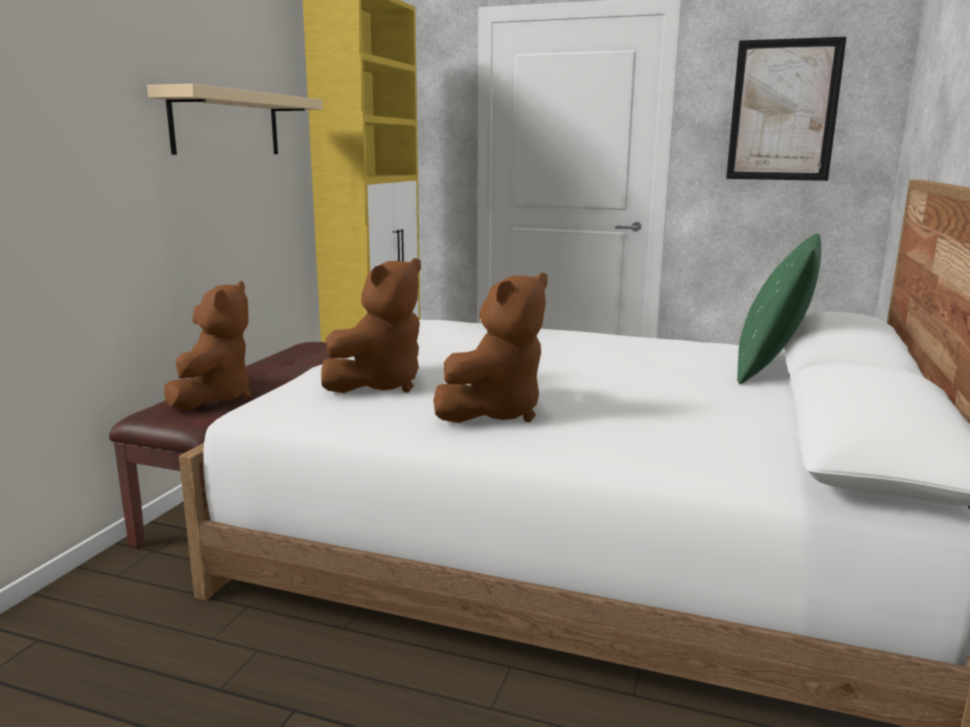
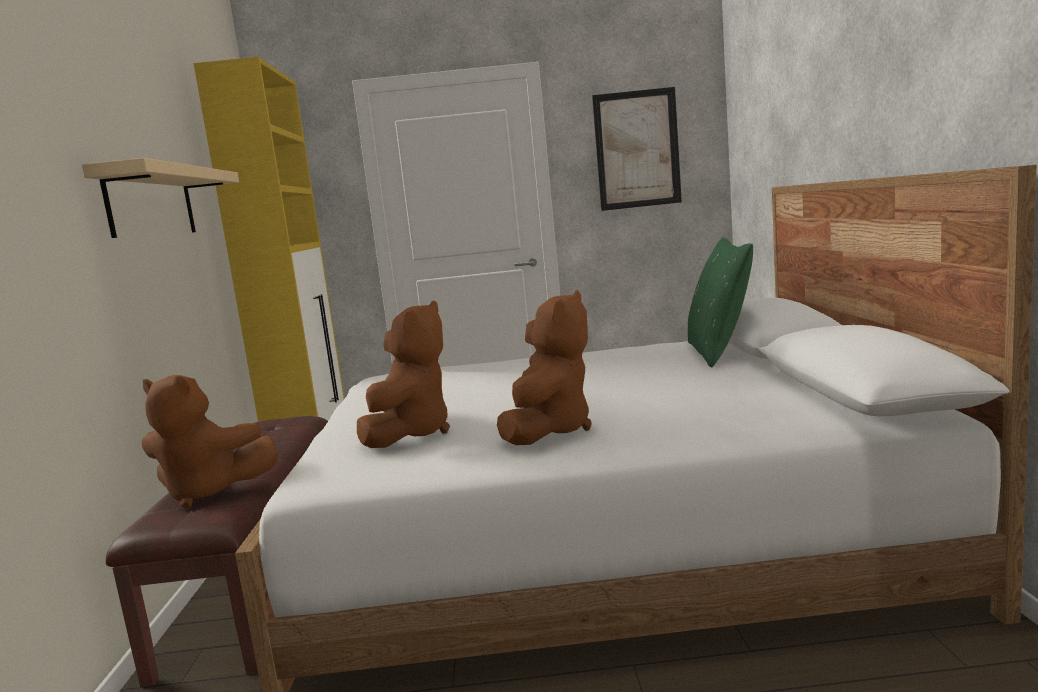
camera: 20 degrees left, 5 degrees down
brown plush toy [164,281,251,410] -> brown plush toy turned 120 degrees clockwise [142,375,278,509]

